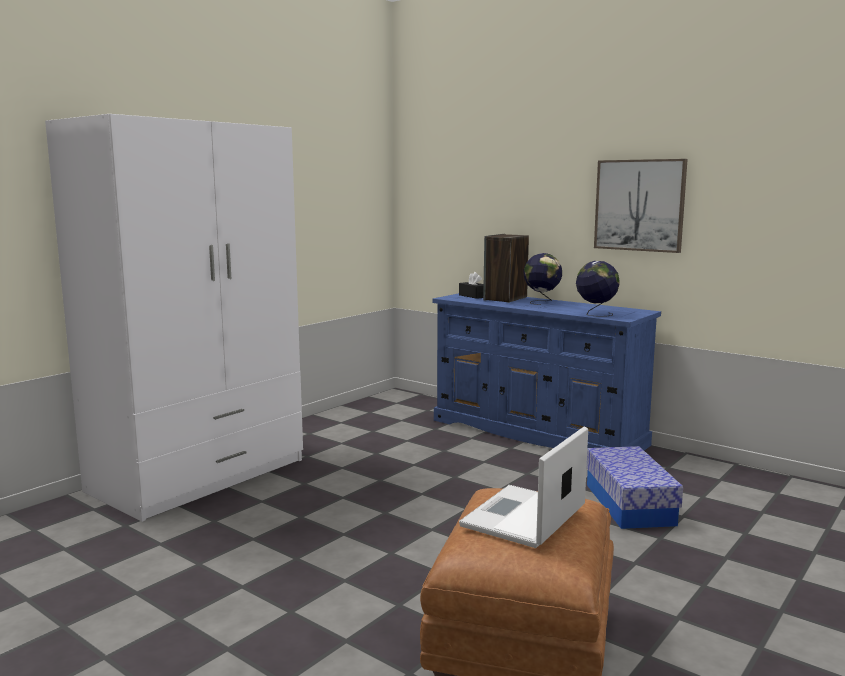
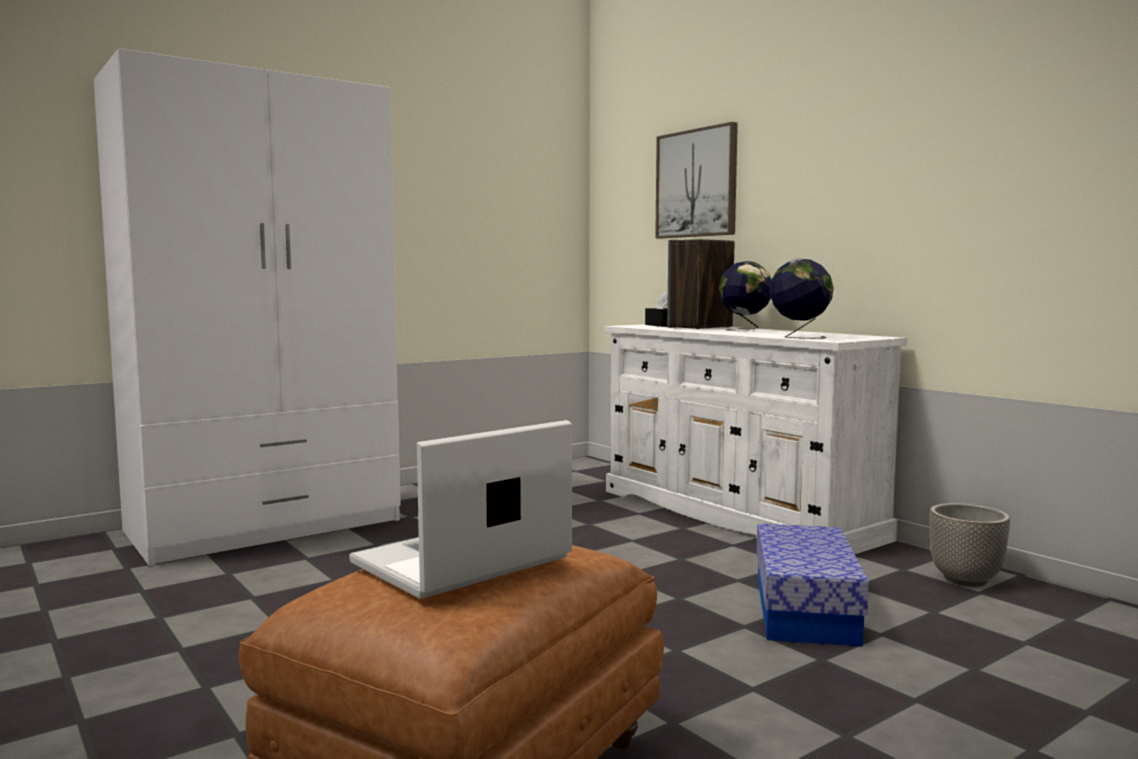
camera: 15 degrees right, 5 degrees down
blue dresser [432,293,661,450] -> white dresser [605,324,907,554]
picture [594,159,688,253] -> picture moved to [655,122,738,239]
none -> planter [929,503,1010,587]

